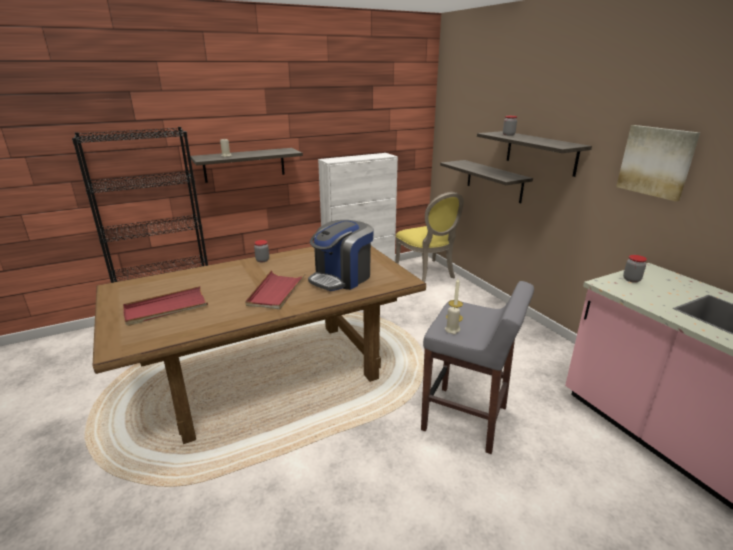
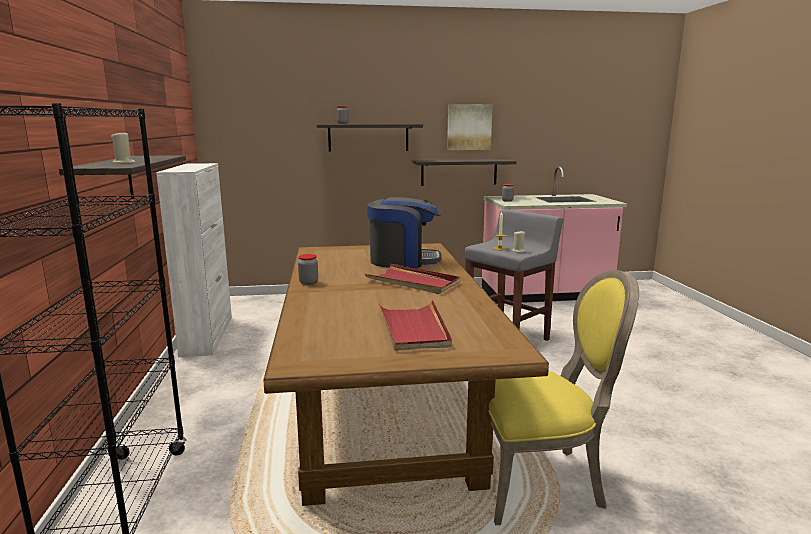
camera: 70 degrees left, 10 degrees down
coffee machine [308,220,374,291] -> coffee machine turned 60 degrees counterclockwise [367,197,441,268]
yellow chair [395,192,464,282] -> yellow chair moved to [488,270,639,525]
shelf [440,160,533,203] -> shelf moved to [412,159,516,186]

